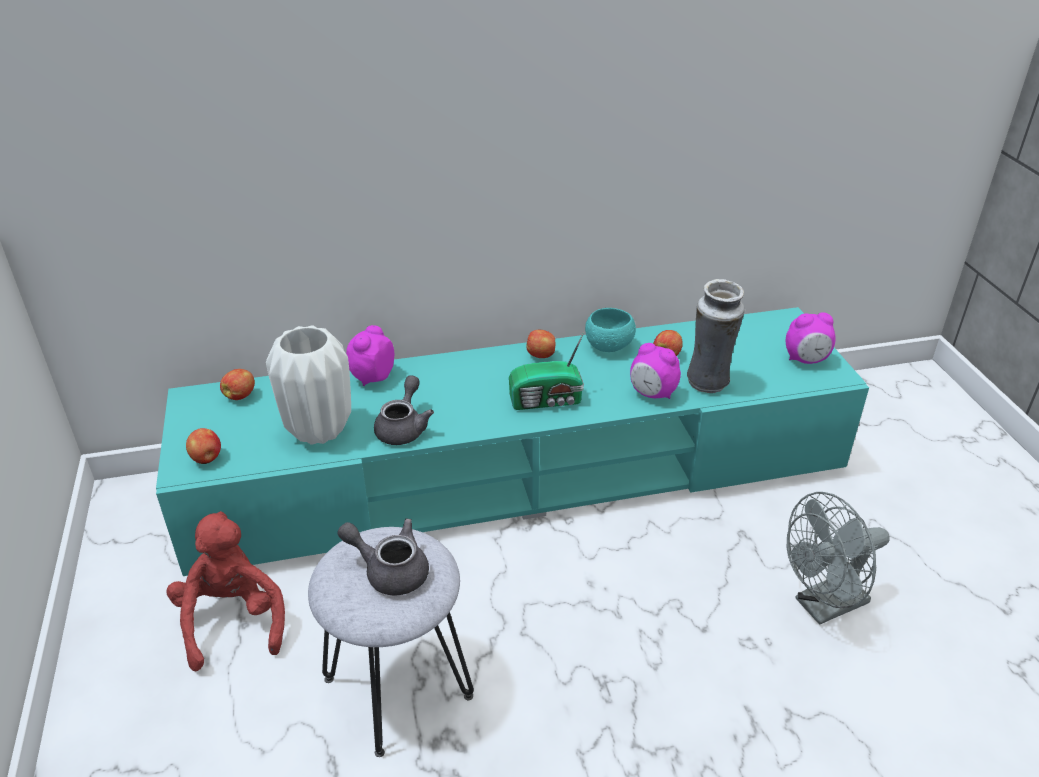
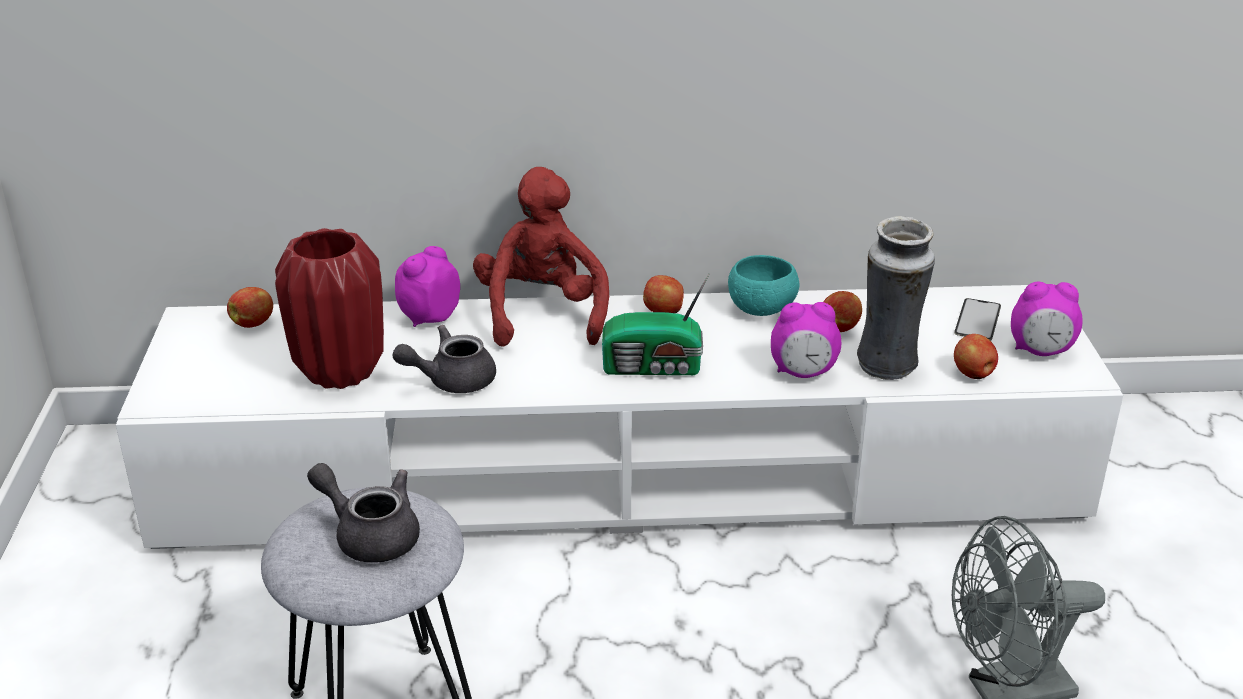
camera: 10 degrees right, 5 degrees down
turquoise tv stand [156,307,869,576] -> white tv stand [116,285,1123,549]
red plush toy [167,511,285,671] -> red plush toy moved to [473,167,609,347]
apple [186,428,221,464] -> apple moved to [954,334,998,379]
white vase [266,326,351,445] -> red vase [275,228,384,389]
grey teapot [374,375,434,445] -> grey teapot turned 135 degrees counterclockwise [393,325,496,393]
alarm clock [630,343,681,399] -> alarm clock turned 45 degrees counterclockwise [771,302,841,378]
none -> phone [954,298,1001,341]

